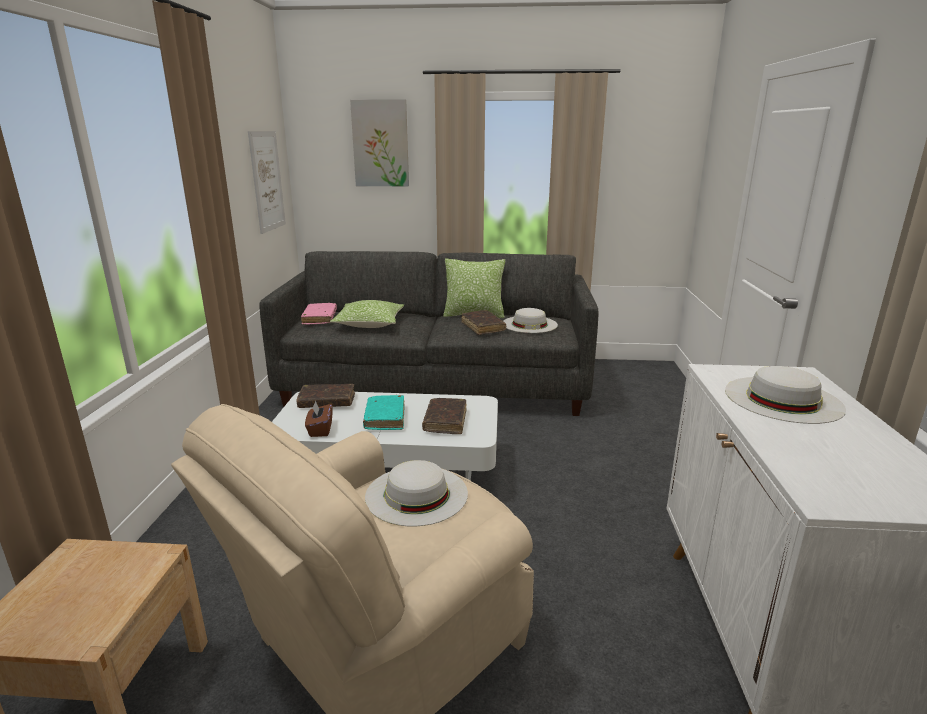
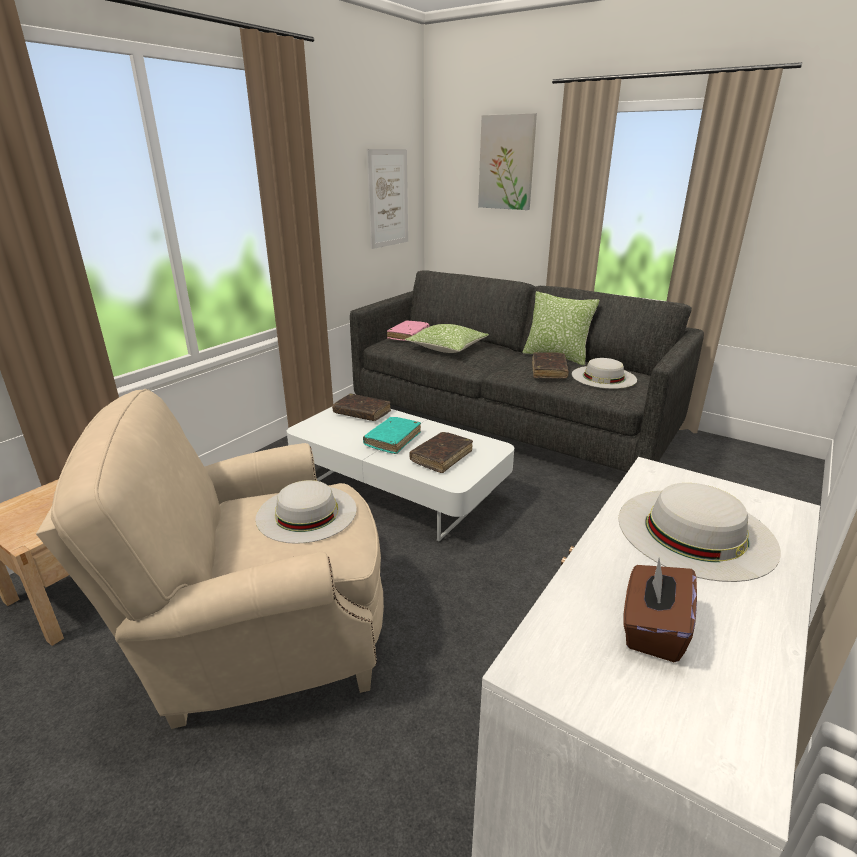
camera: 30 degrees right, 5 degrees up
brown tissue box [305,401,332,437] -> brown tissue box moved to [624,559,697,662]

